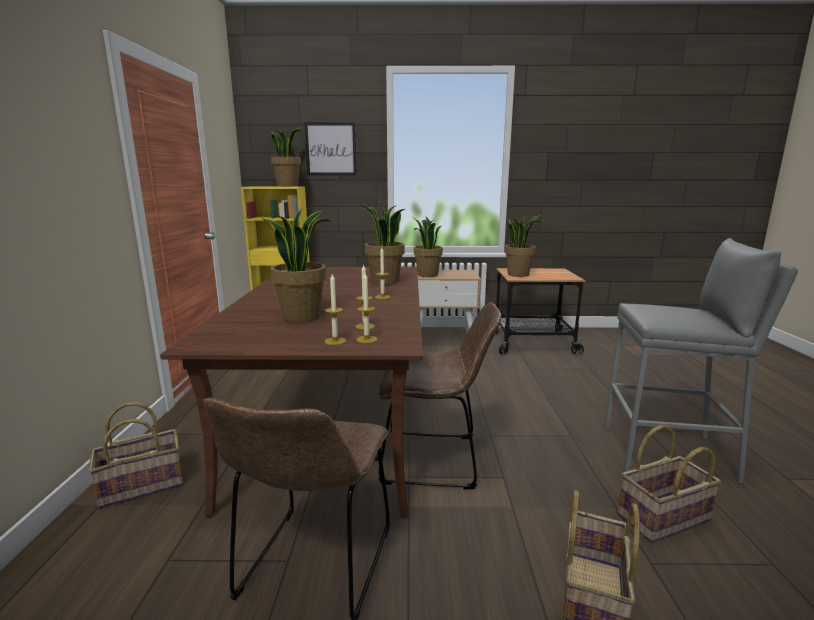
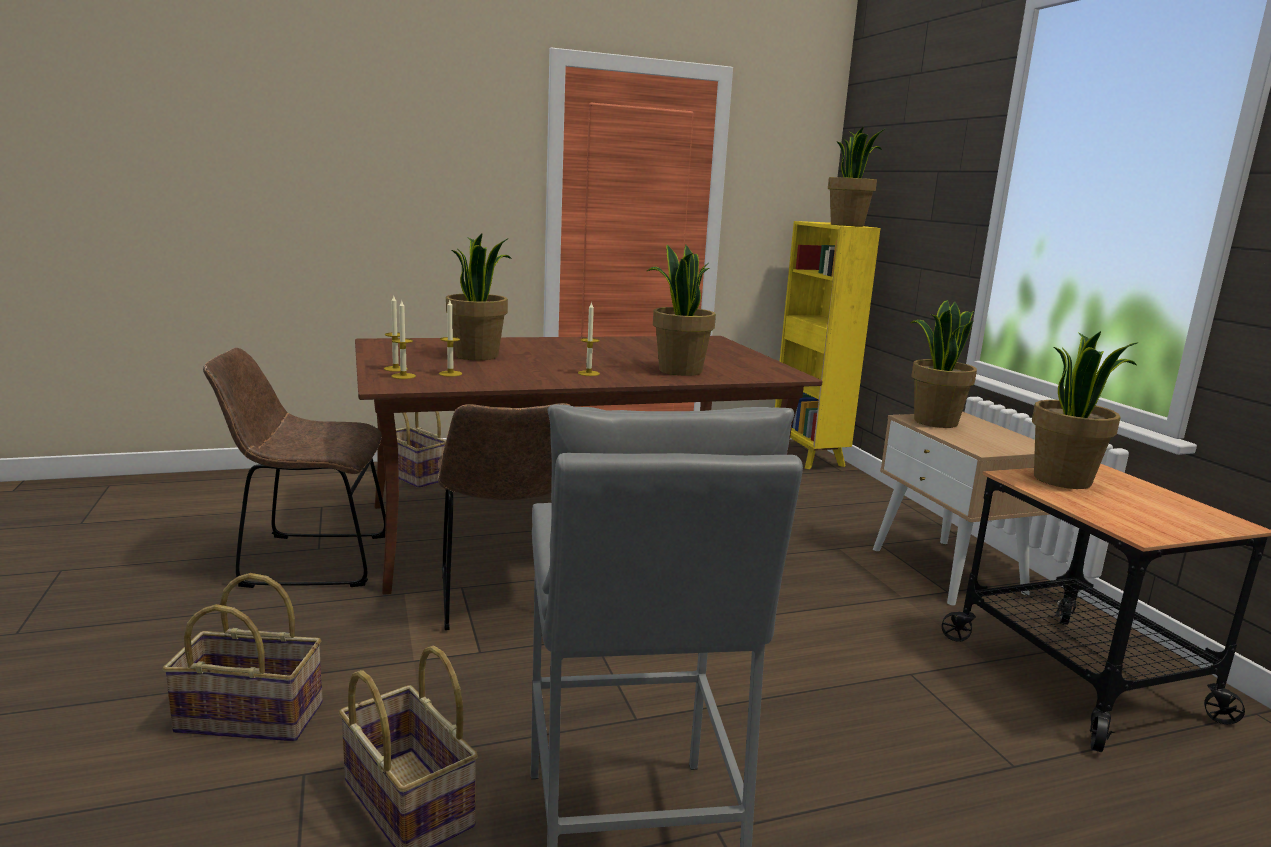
camera: 70 degrees right, 0 degrees up
picture [304,122,357,176] -> none

